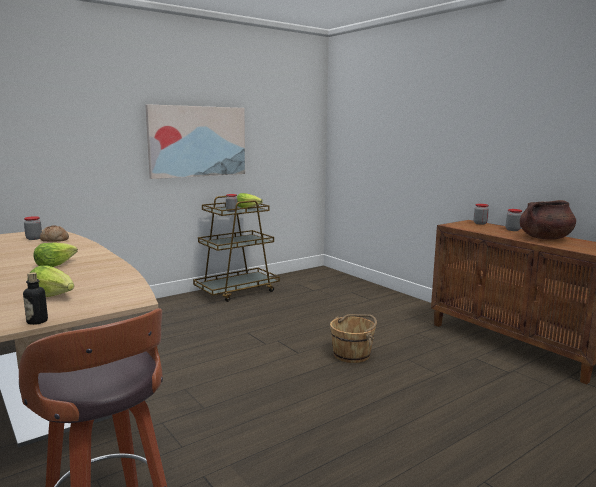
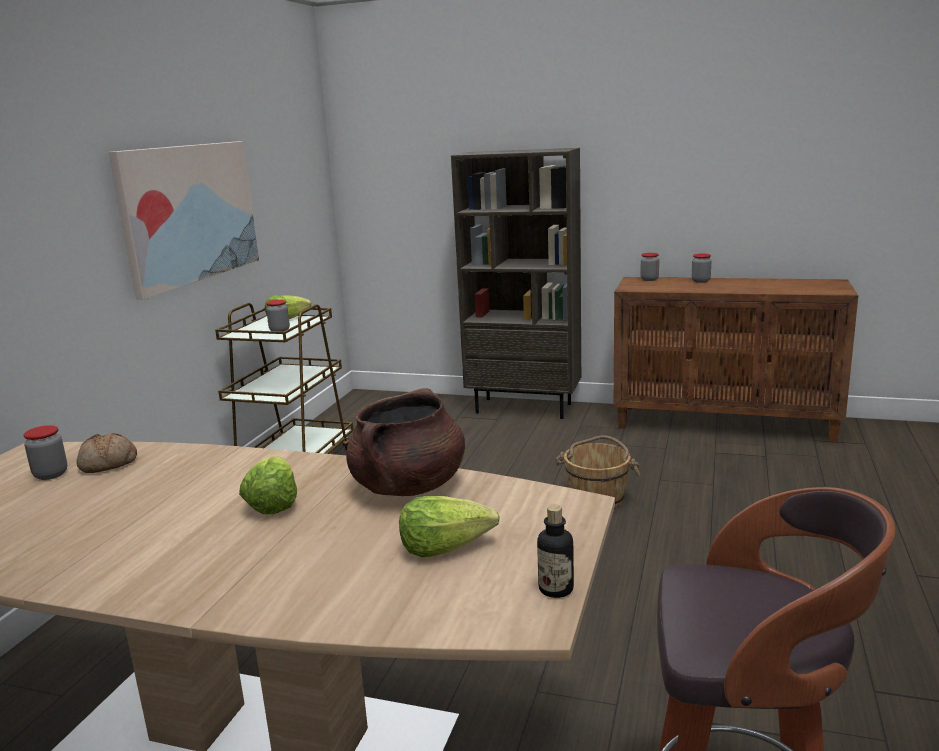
camera: 35 degrees left, 5 degrees up
brown cooking pot [520,200,576,240] -> brown cooking pot moved to [346,388,465,496]
none -> brown bookcase [451,148,581,419]

